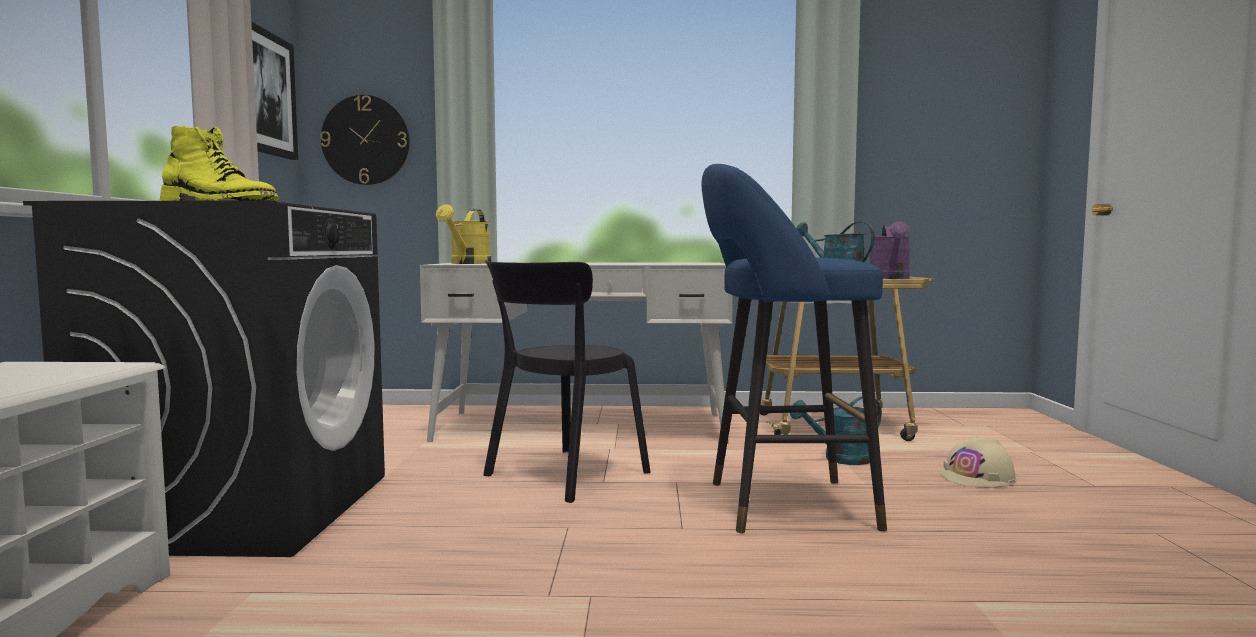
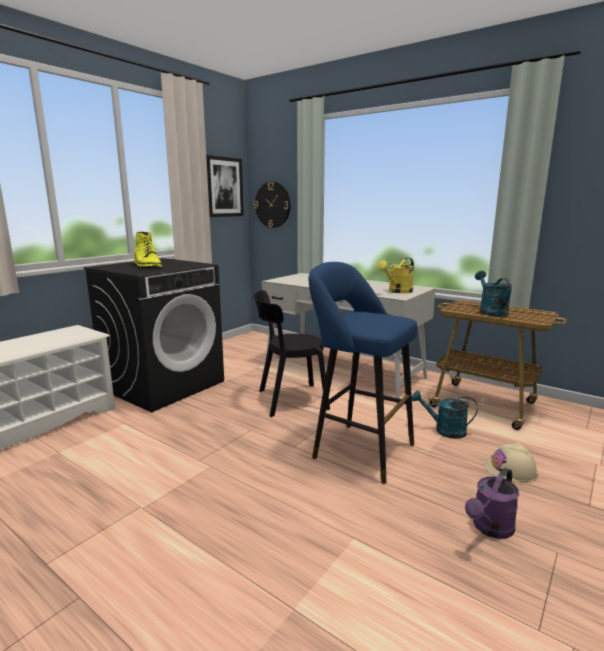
camera: 35 degrees right, 10 degrees up
yellow watering can [436,204,491,264] -> yellow watering can moved to [377,258,414,293]
purple watering can [870,221,910,279] -> purple watering can moved to [465,468,519,539]

